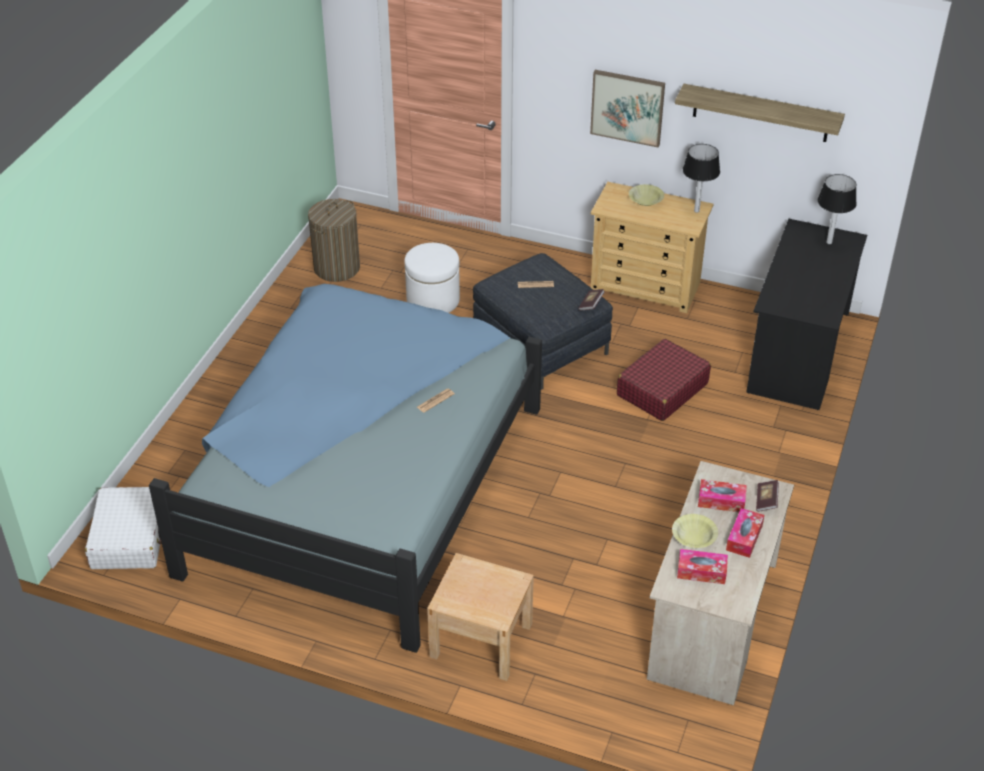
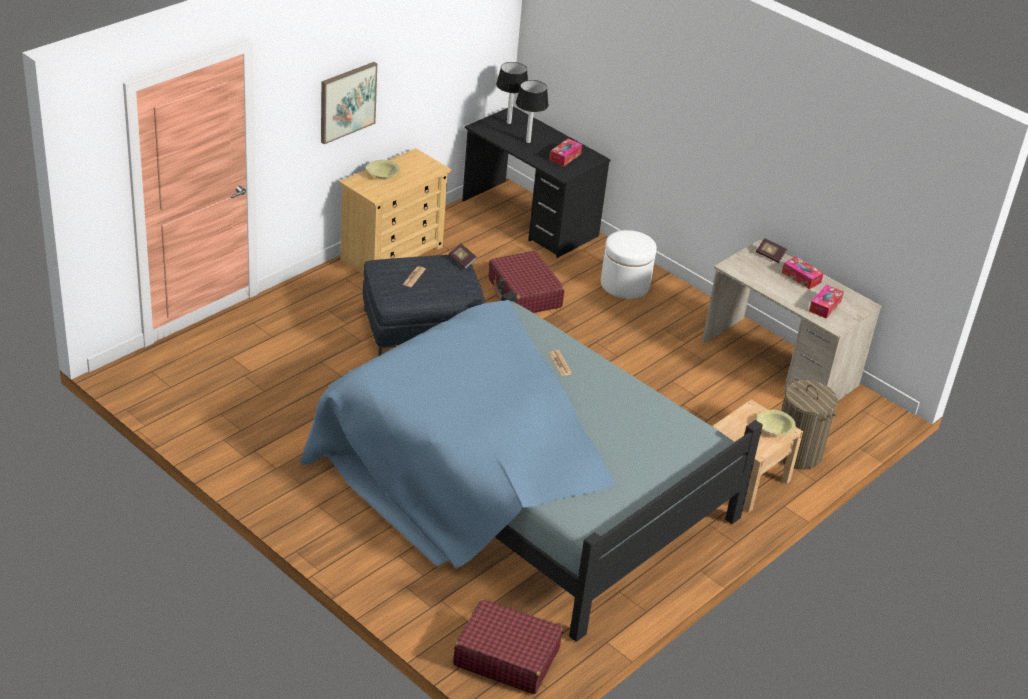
camera: 70 degrees left, 5 degrees down
white suitcase [85,487,162,569] -> red suitcase [453,599,563,694]
laundry basket [308,199,360,282] -> laundry basket moved to [780,380,838,470]
white ottoman [404,243,460,313] -> white ottoman moved to [601,230,657,299]
yellow bowl [672,514,718,548] -> yellow bowl moved to [757,410,795,435]
shelf [675,84,845,142] -> none
table lamp [683,144,720,213] -> table lamp moved to [516,80,549,143]
tissue box [698,479,747,512] -> tissue box moved to [549,139,582,166]

